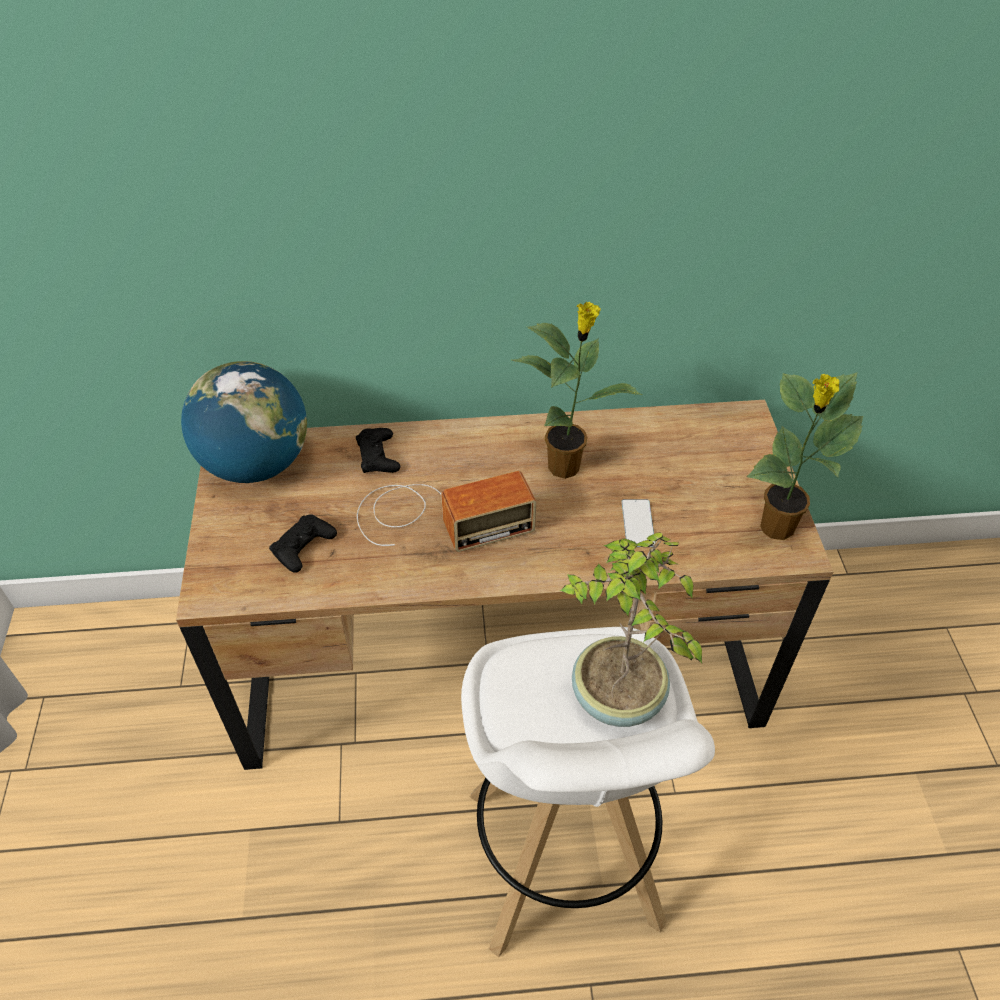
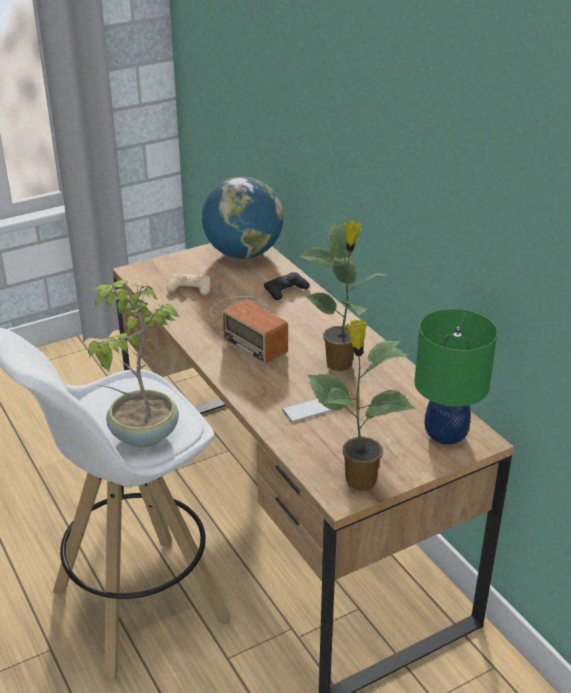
camera: 65 degrees right, 15 degrees down
black game controller [269,514,337,573] -> beige game controller [166,273,211,295]
none -> green table lamp [414,309,497,445]

